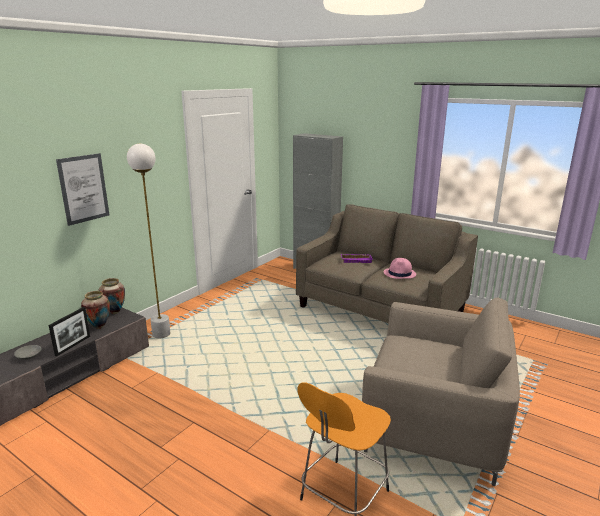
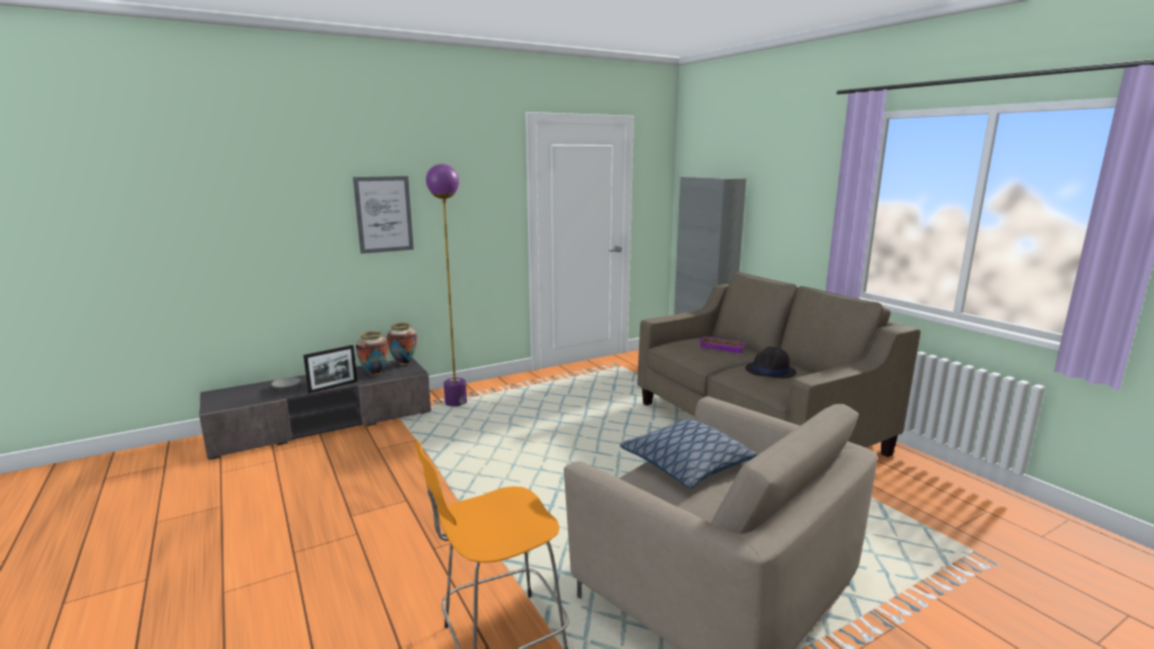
camera: 25 degrees right, 5 degrees down
white floor lamp [127,144,170,338] -> purple floor lamp [426,164,467,406]
pink hat [384,258,416,279] -> black hat [745,347,797,378]
none -> pillow [620,419,758,489]

